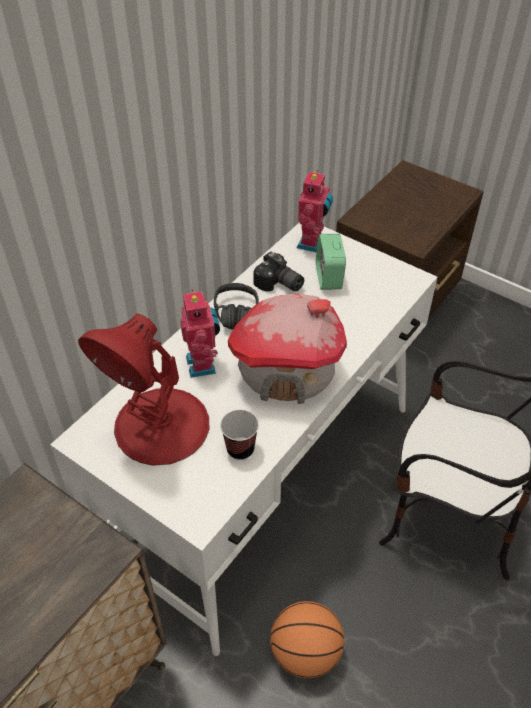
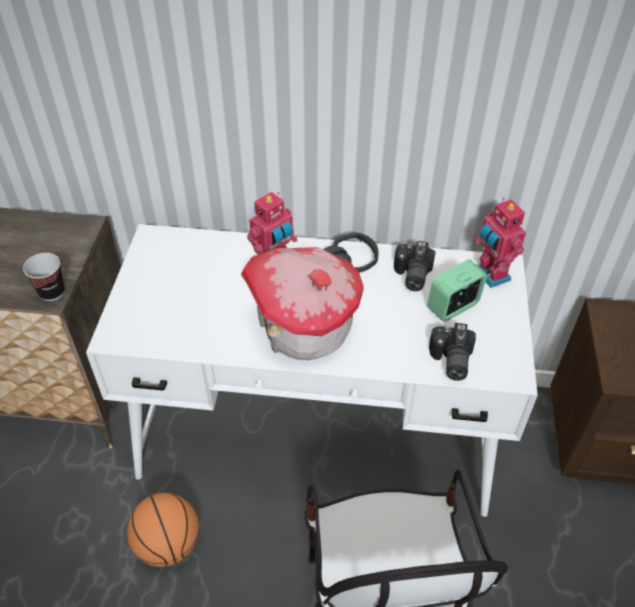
camera: 60 degrees right, 0 degrees up
red table lamp [78,314,209,466] -> none
cup [220,410,259,460] -> cup moved to [23,253,65,301]
toy robot [297,170,333,252] -> toy robot turned 75 degrees clockwise [475,198,526,288]
none -> camera [429,323,476,381]

